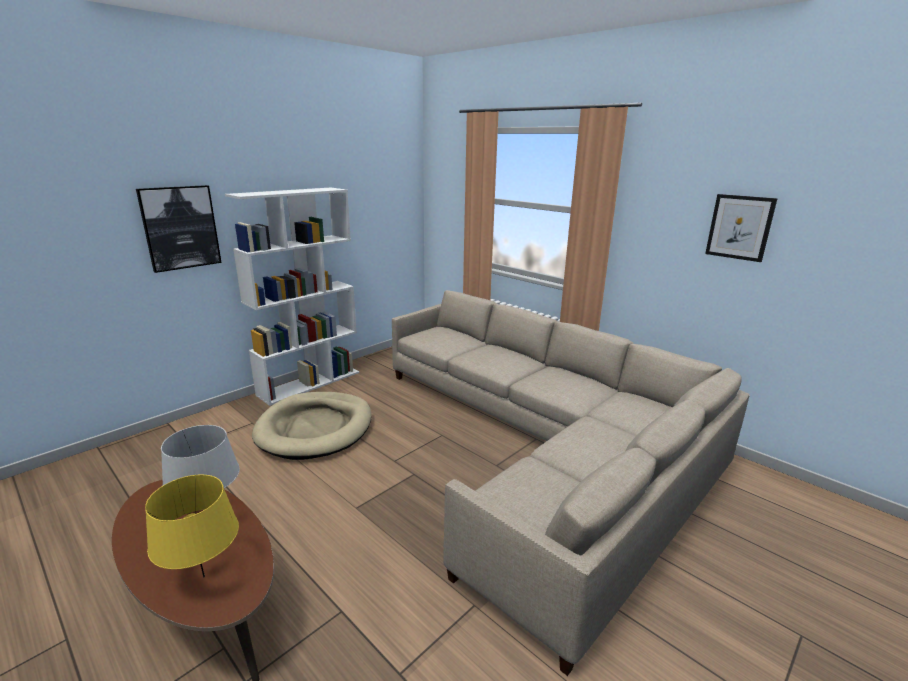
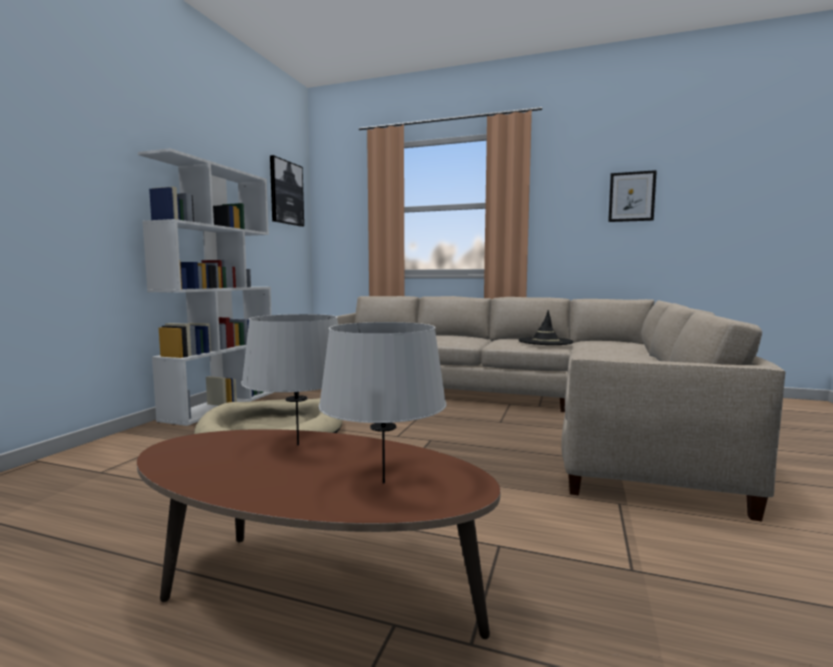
camera: 25 degrees left, 15 degrees down
picture [136,185,222,273] -> picture moved to [270,155,304,227]
yellow table lamp [145,474,239,577] -> grey table lamp [319,322,447,484]
none -> black hat [519,310,573,345]

